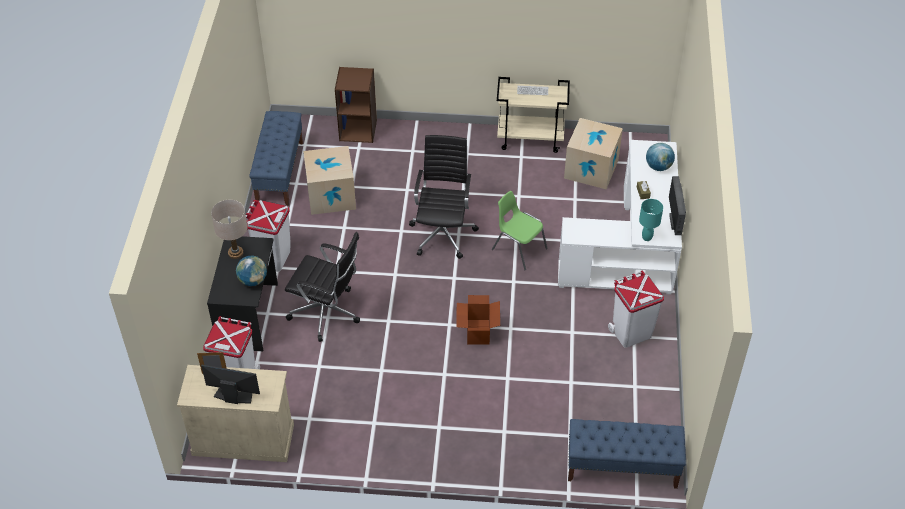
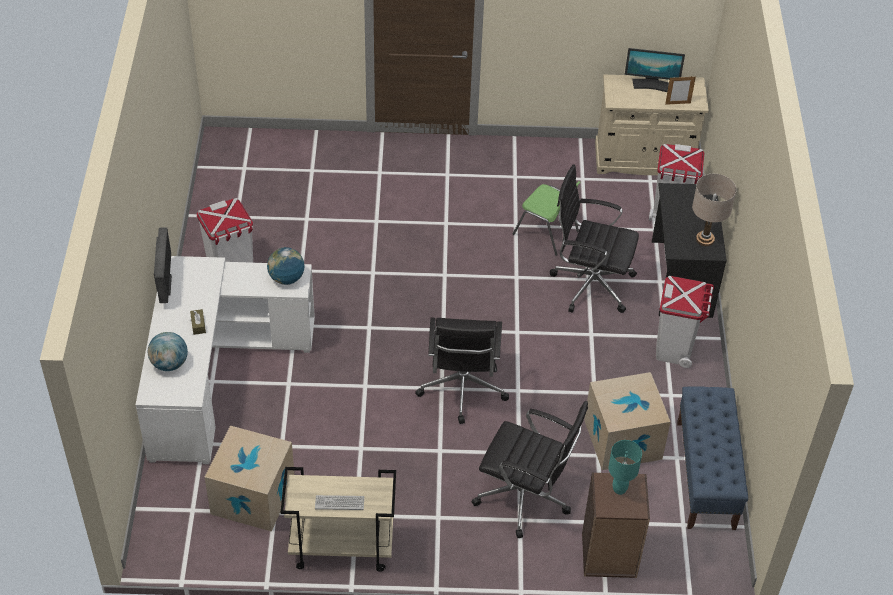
camera: 175 degrees right, 0 degrees up
globe [236,256,267,286] -> globe moved to [267,247,304,285]
cardboard box [456,295,500,345] -> none
green chair [492,191,547,270] -> green chair moved to [513,181,580,256]
blue bench [568,419,686,489] -> none
turquoise table lamp [639,199,663,241] -> turquoise table lamp moved to [608,440,642,495]
none -> black office chair [472,401,588,538]

